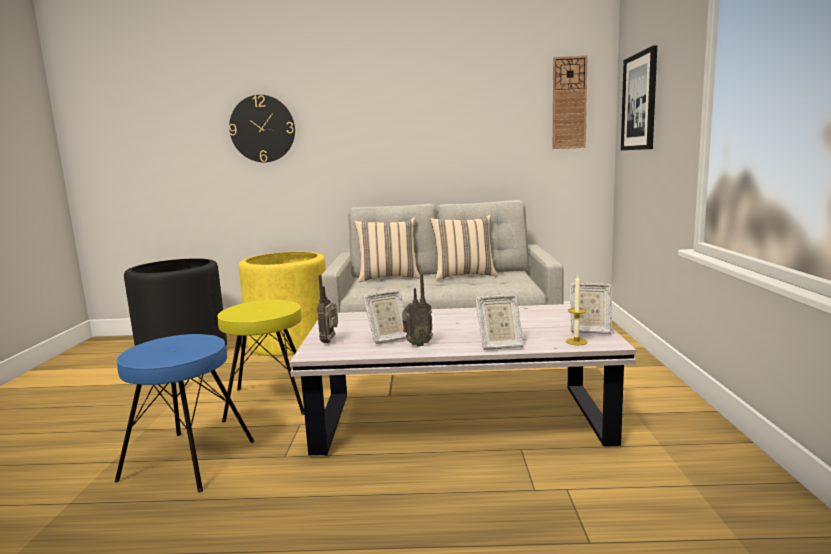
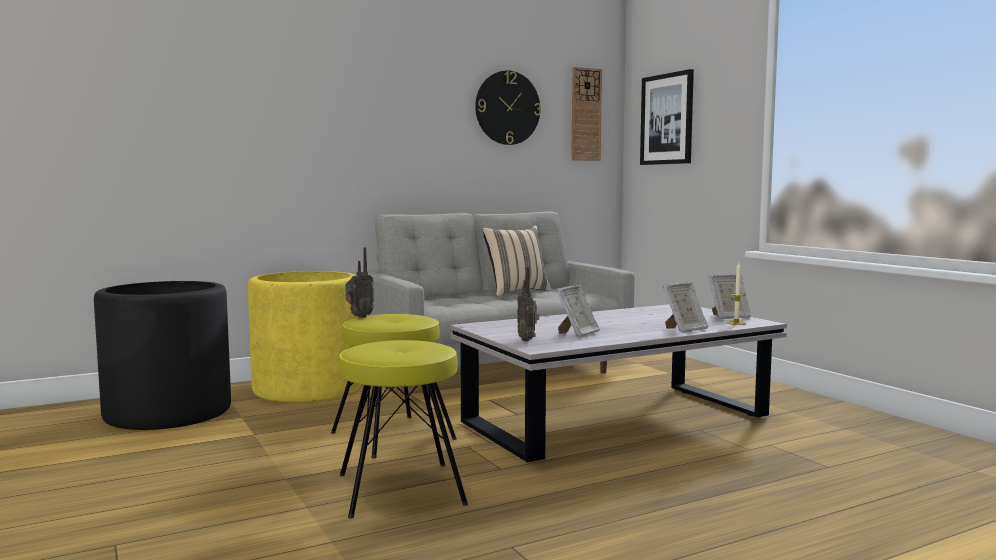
camera: 30 degrees left, 5 degrees down
blue stool [115,334,255,492] -> yellow stool [339,340,468,518]
wall clock [229,95,295,162] -> wall clock moved to [475,70,541,145]
beige pillow [355,218,420,282] -> none
radio [402,274,433,347] -> radio moved to [345,247,374,318]

